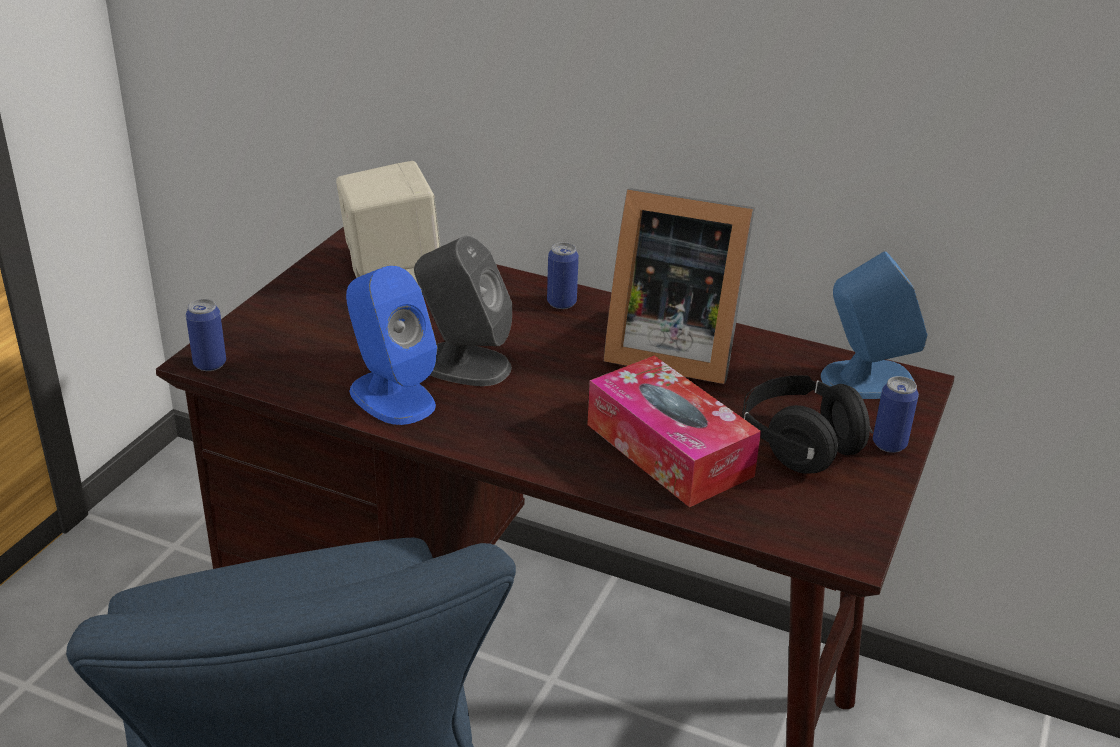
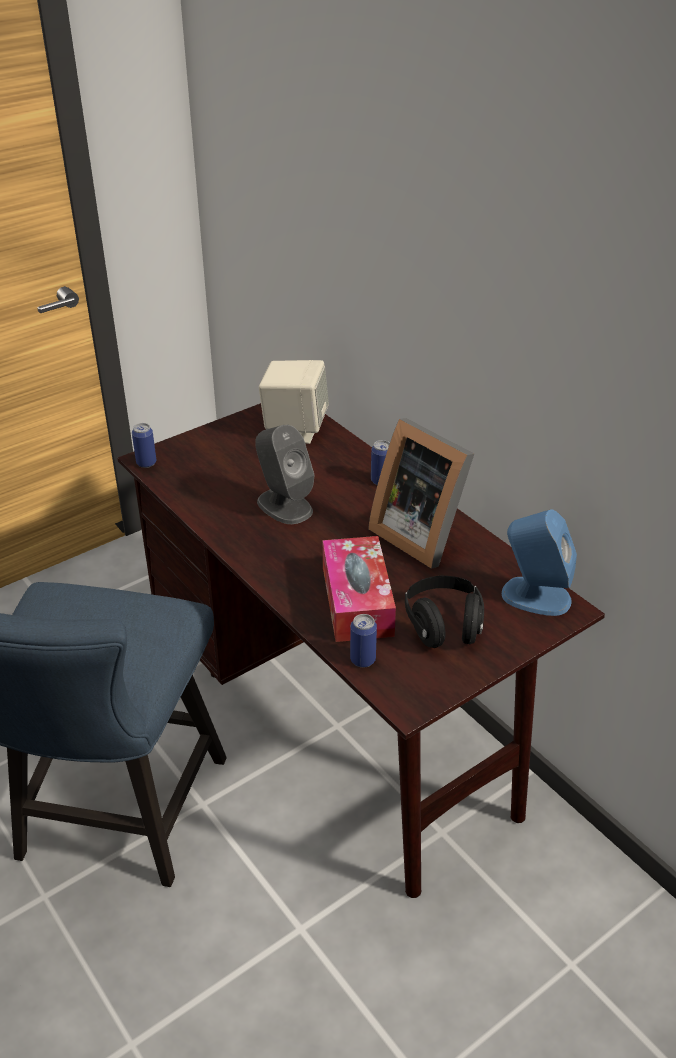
camera: 30 degrees right, 5 degrees up
blue speaker [346,266,437,425] -> none
can [873,376,919,453] -> can moved to [350,614,377,668]

